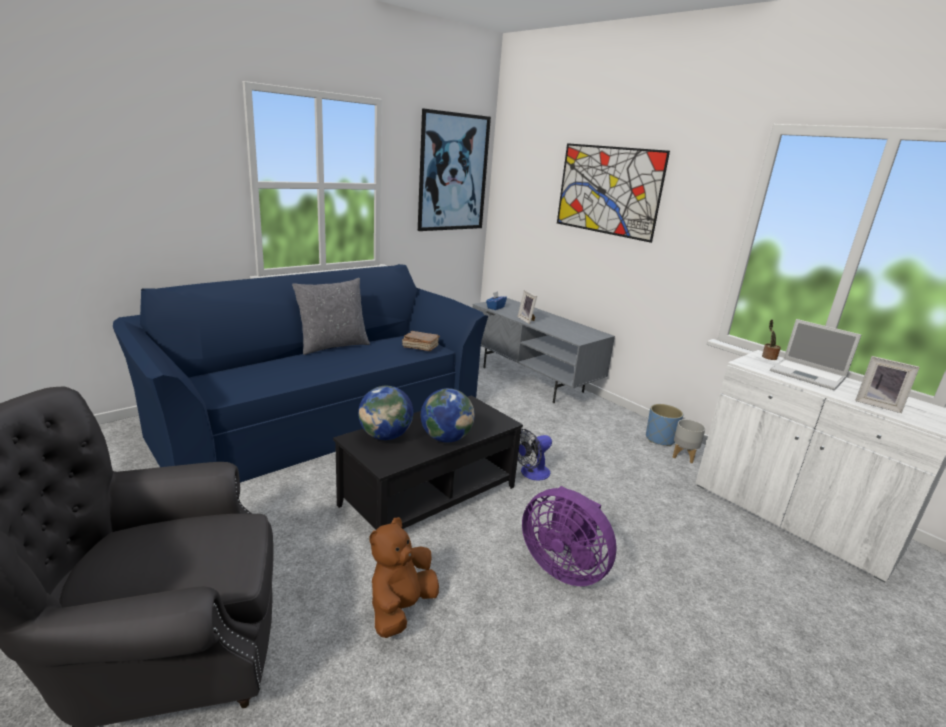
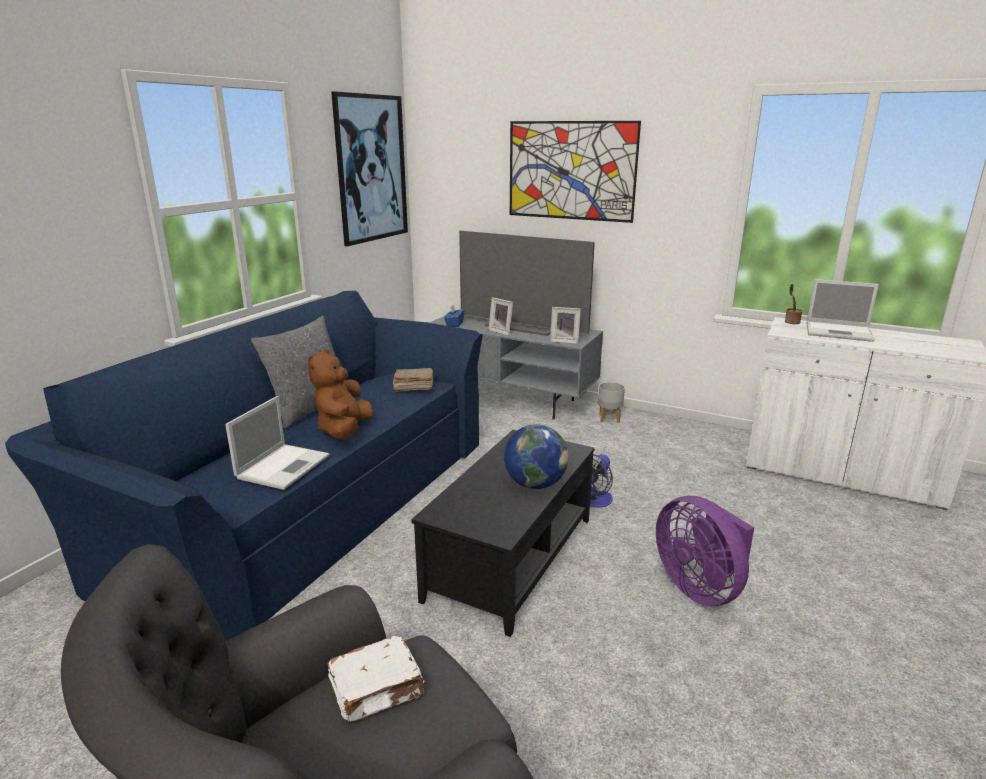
camera: 20 degrees left, 0 degrees up
globe [358,386,413,440] -> none
brown plush toy [369,517,439,638] -> brown plush toy moved to [308,349,374,439]
purple fan [522,486,617,586] -> purple fan turned 45 degrees clockwise [656,496,754,606]
blue planter [646,404,683,446] -> none
grey planter [673,419,705,463] -> grey planter moved to [598,382,625,423]
picture frame [855,356,920,413] -> picture frame moved to [550,307,581,344]
none -> laptop [225,396,329,490]
none -> white book [327,636,425,722]
none -> television [459,231,595,336]

